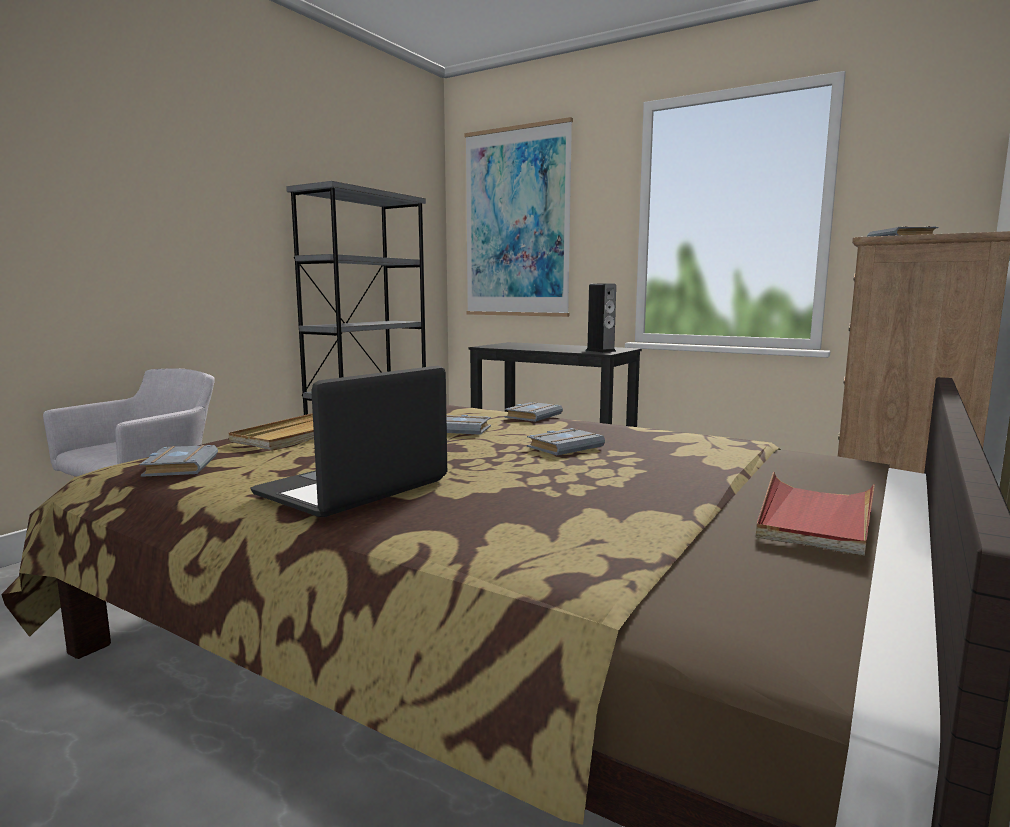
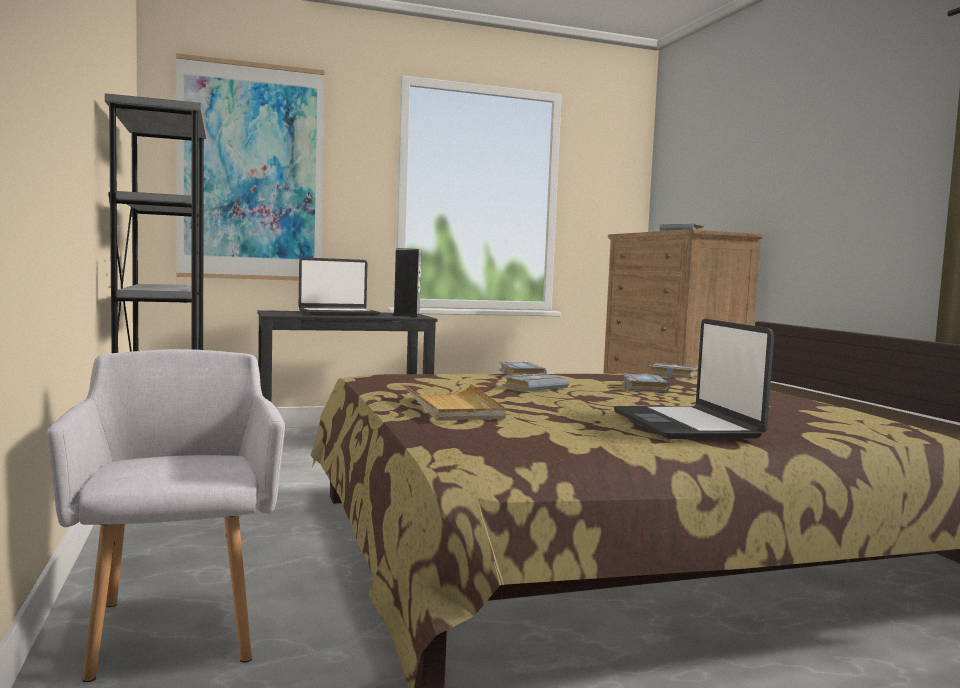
camera: 50 degrees left, 5 degrees down
grey book [140,445,218,477] -> grey book moved to [648,363,698,378]
red tray [756,472,875,556] -> none
none -> laptop [299,257,380,316]

